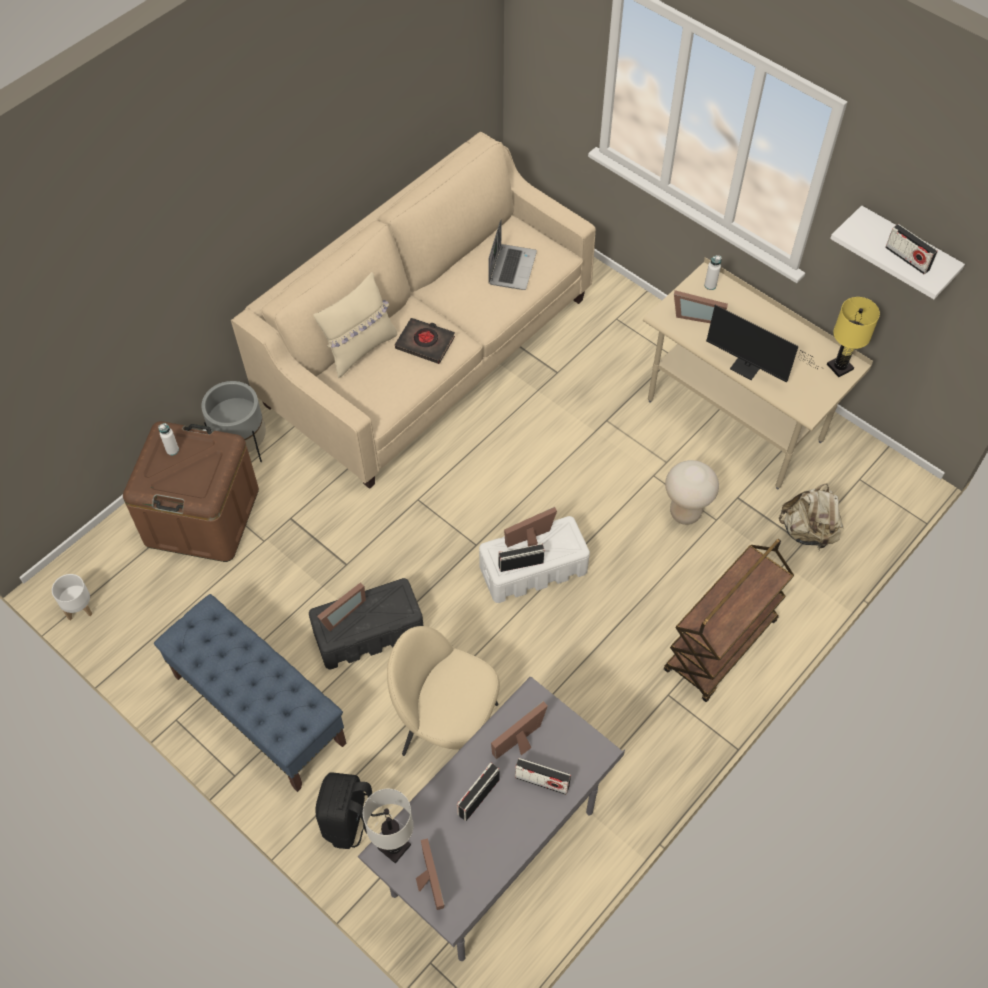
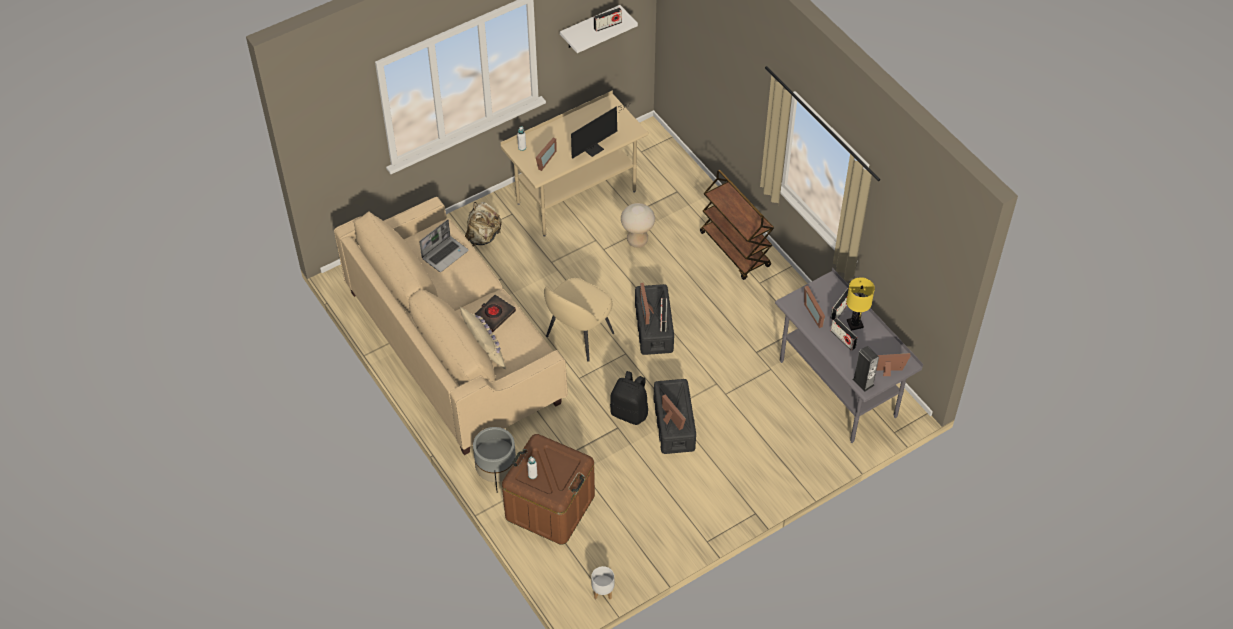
camera: 75 degrees left, 5 degrees down
blue bench [154,594,347,792] -> none
black backpack [316,772,385,849] -> black backpack moved to [610,371,648,425]
white table lamp [363,789,414,864] -> speaker [852,346,879,392]
beige chair [387,626,500,756] -> beige chair moved to [544,278,614,361]
white storage box [479,516,590,603] -> black storage box [635,284,674,355]
laptop [488,220,537,290] -> laptop turned 105 degrees clockwise [419,220,469,272]
beige backpack [779,484,843,549] -> beige backpack moved to [465,202,502,246]
yellow table lamp [827,297,880,377] -> yellow table lamp moved to [846,277,875,331]

